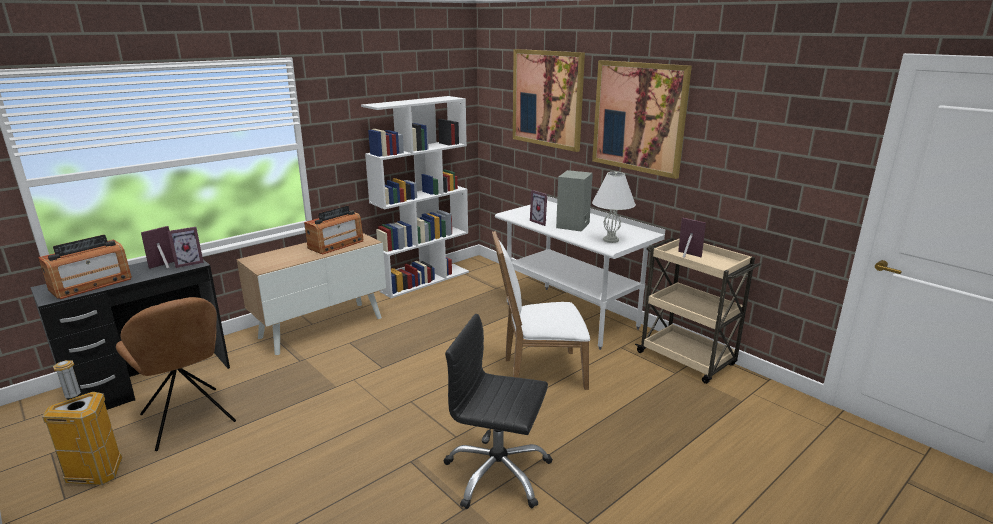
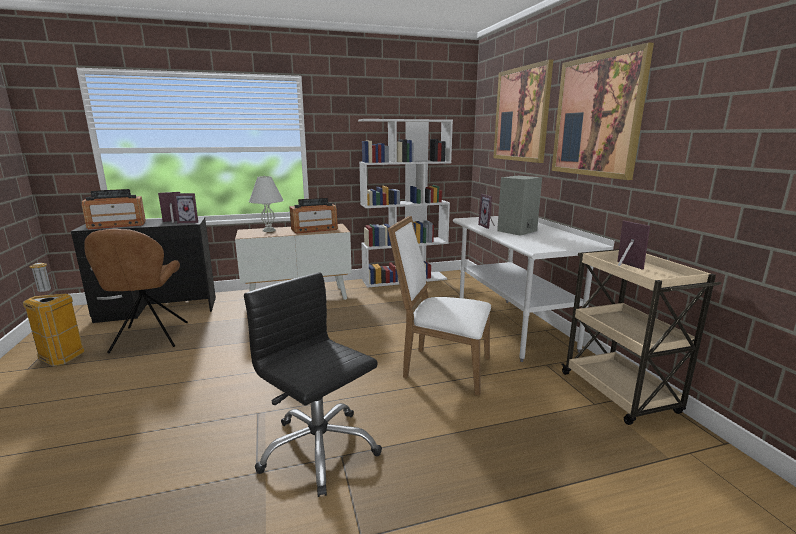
camera: 25 degrees right, 5 degrees down
white table lamp [592,172,636,243] -> white table lamp moved to [249,176,284,232]

